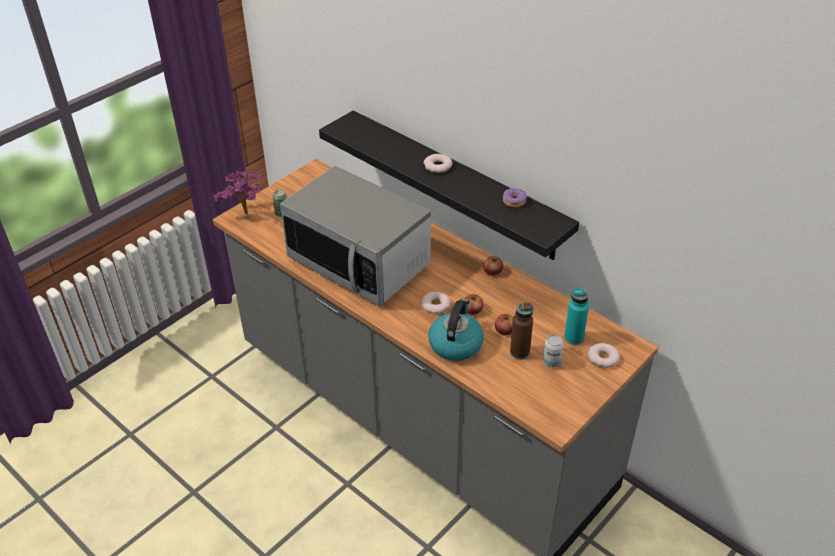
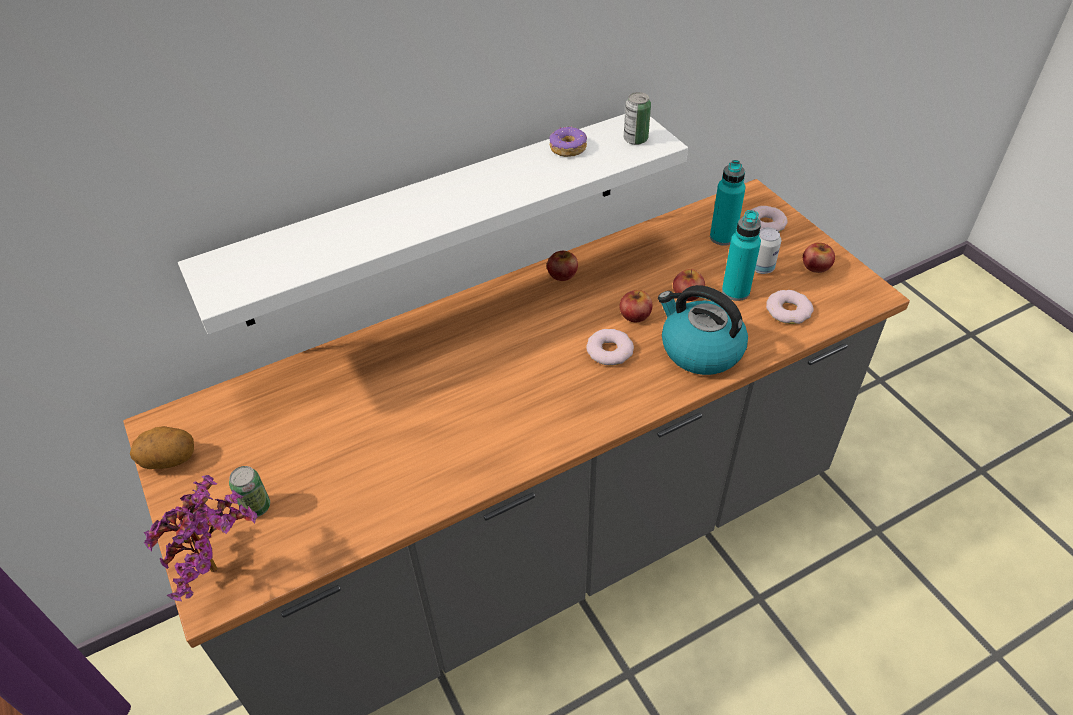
camera: 70 degrees left, 5 degrees up
microwave [280,166,431,306] -> none
black shelf [319,110,579,260] -> white shelf [178,114,688,335]
donut [424,154,453,173] -> donut moved to [766,290,814,324]
brown bottle [510,302,533,360] -> turquoise bottle [722,210,761,301]
none -> potato [130,426,194,469]
none -> can [624,92,651,145]
none -> apple [803,243,835,273]

